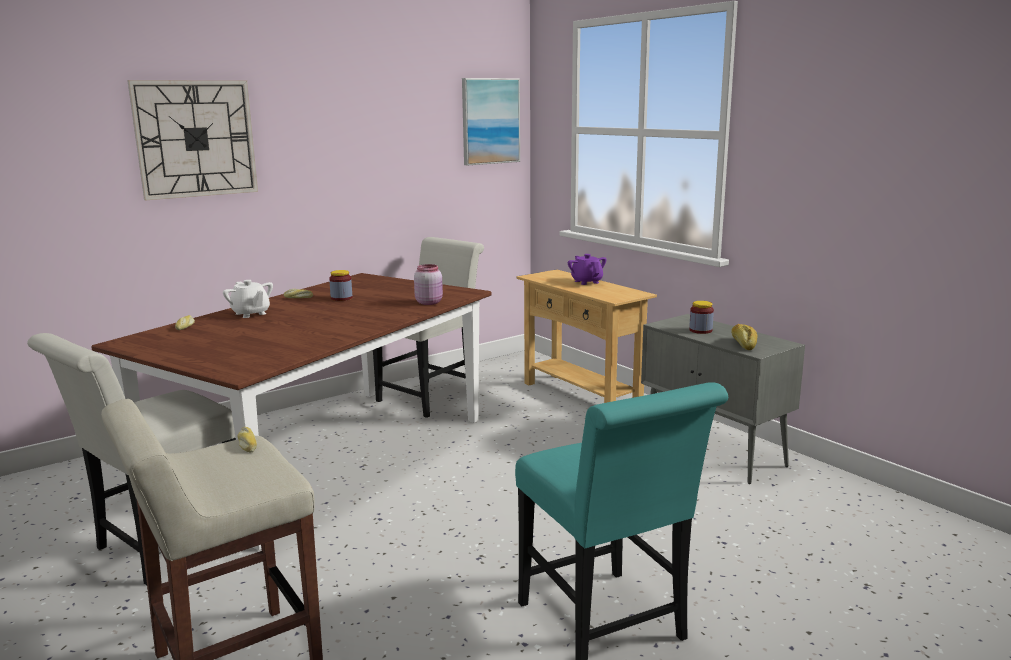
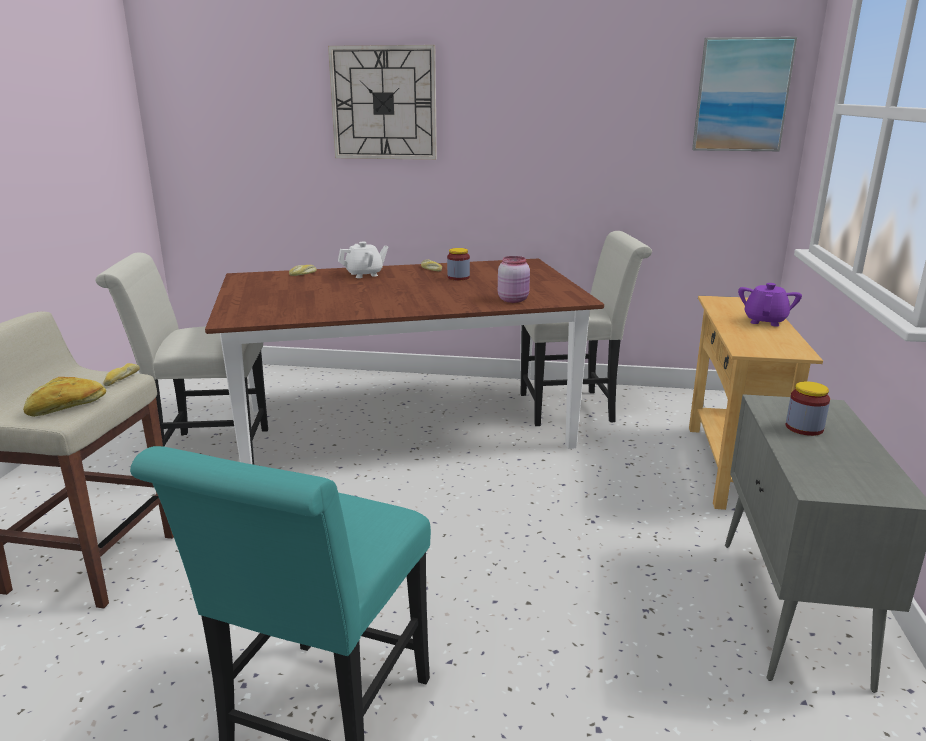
camera: 45 degrees right, 5 degrees up
white teapot [223,280,273,318] -> white teapot turned 120 degrees counterclockwise [338,242,389,278]
bread [731,324,757,350] -> bread moved to [23,377,106,417]

